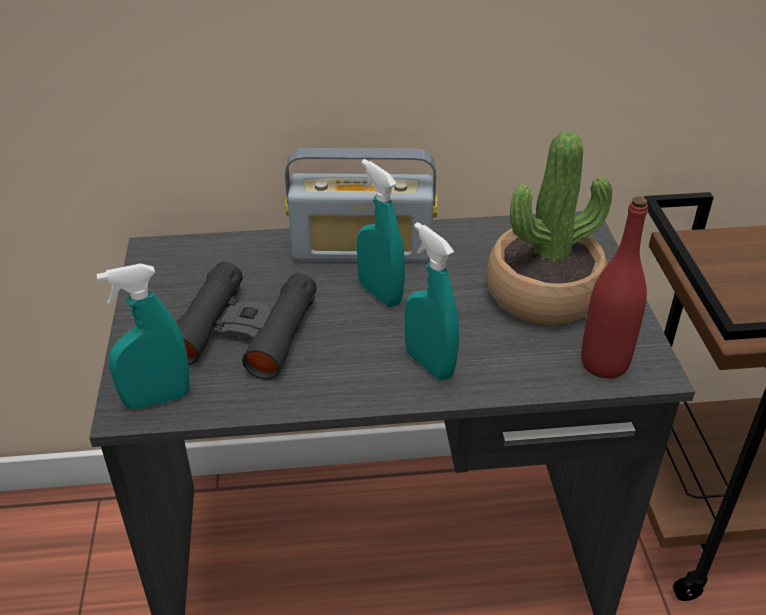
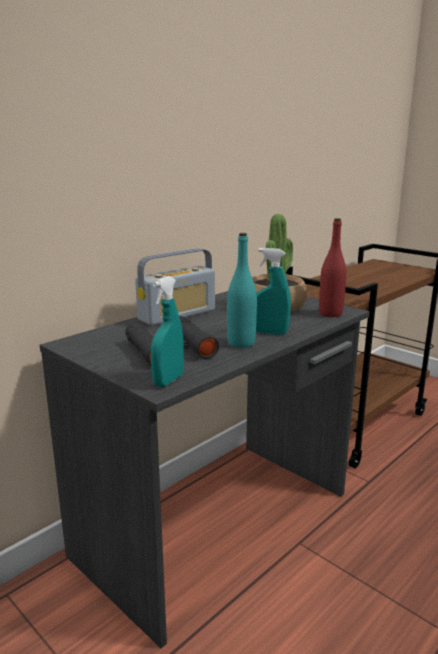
camera: 40 degrees left, 20 degrees down
turquoise spray bottle [356,159,405,307] -> none
none -> turquoise bottle [227,233,257,348]

